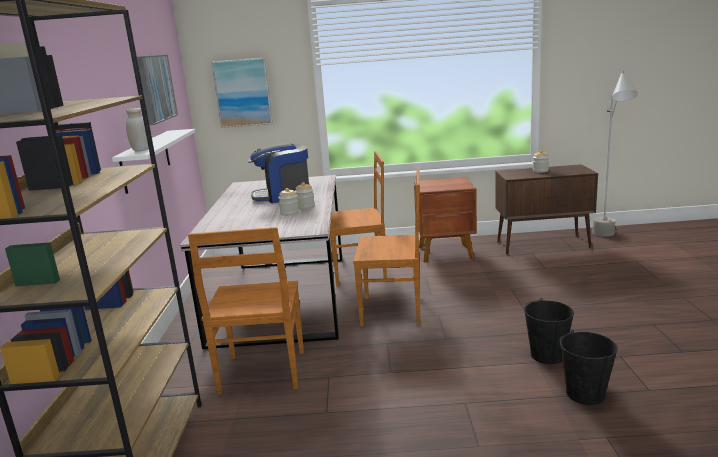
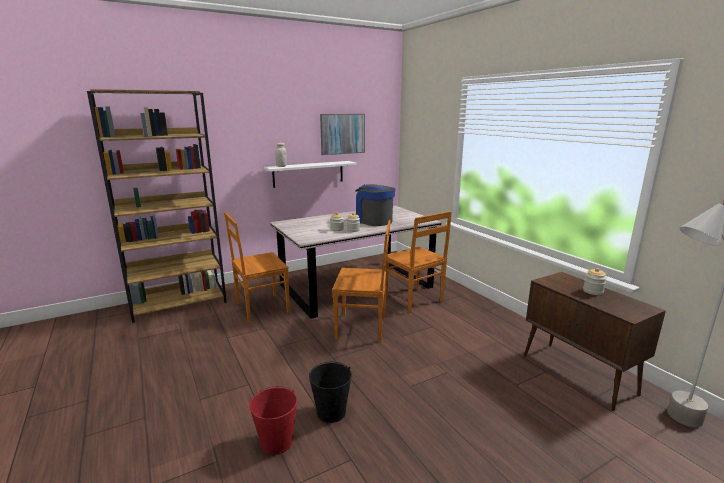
camera: 60 degrees right, 0 degrees up
picture [212,58,273,128] -> none
brown chair [353,169,421,327] -> brown chair turned 60 degrees counterclockwise [332,220,391,342]
brown nightstand [414,177,477,263] -> none
black bucket [559,330,618,405] -> red bucket [249,386,297,455]

